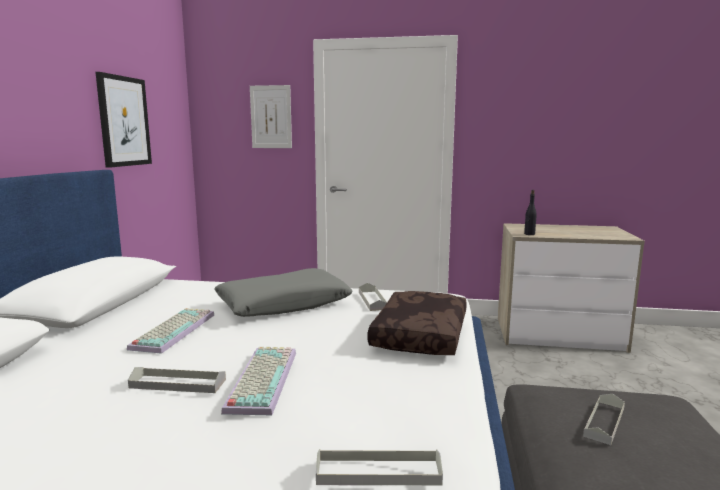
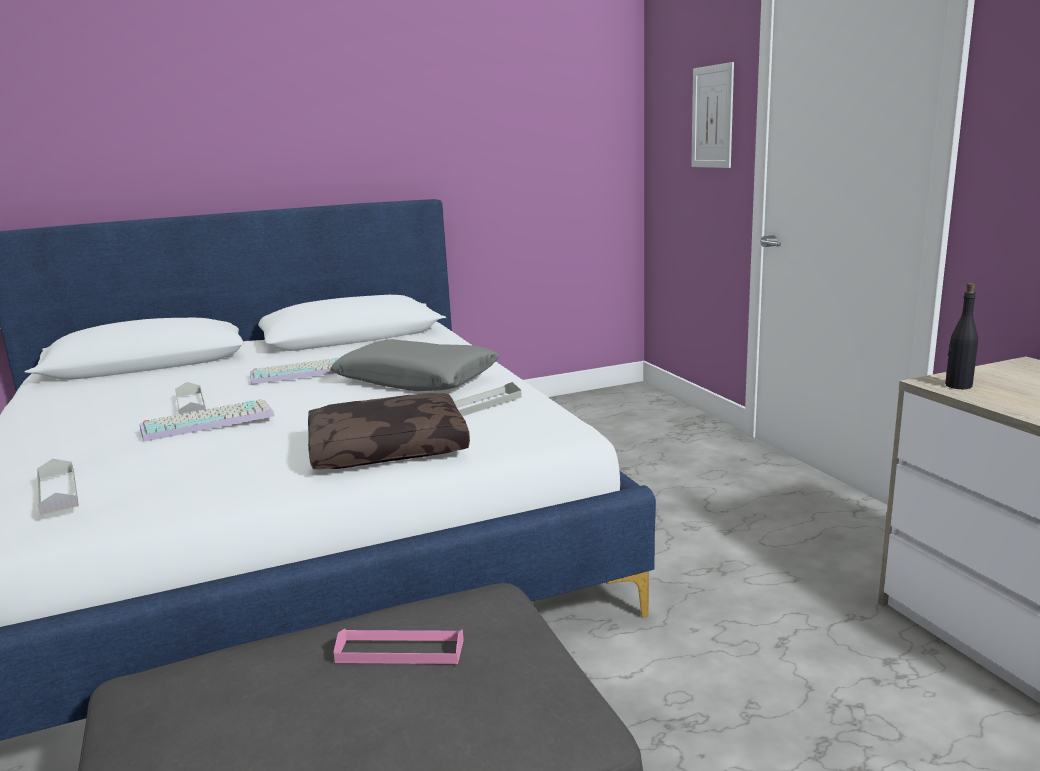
camera: 60 degrees right, 5 degrees up
picture [95,72,152,168] -> none
grey tray [583,394,625,445] -> pink tray [333,629,464,664]

